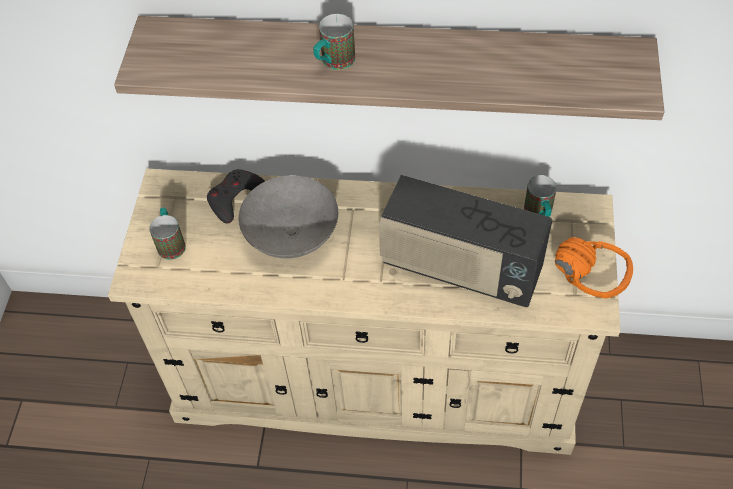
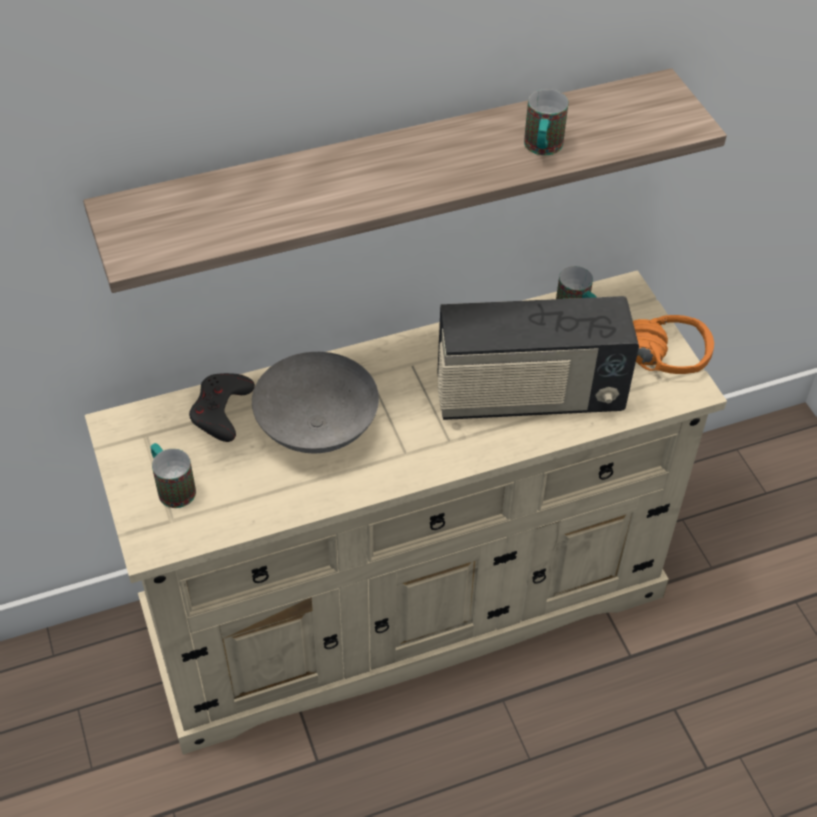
camera: 30 degrees left, 5 degrees down
mug [313,14,355,70] -> mug moved to [524,89,568,155]

